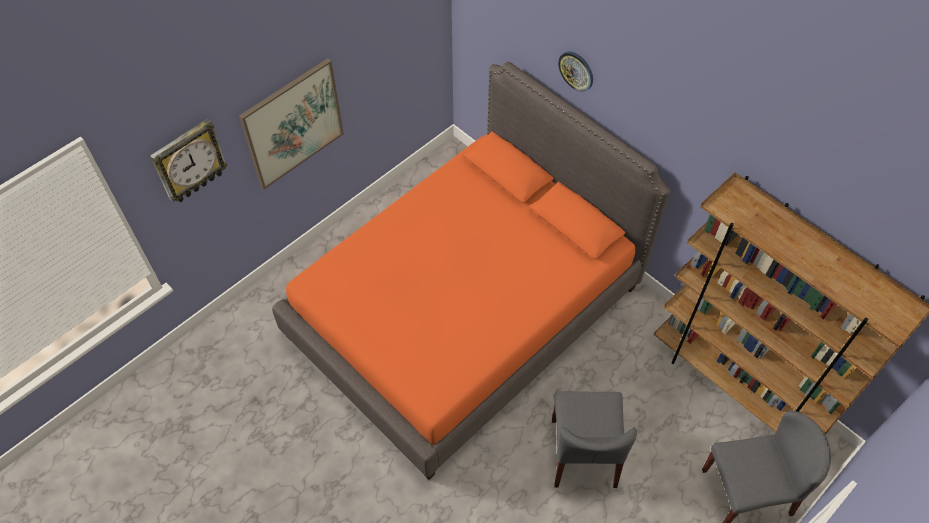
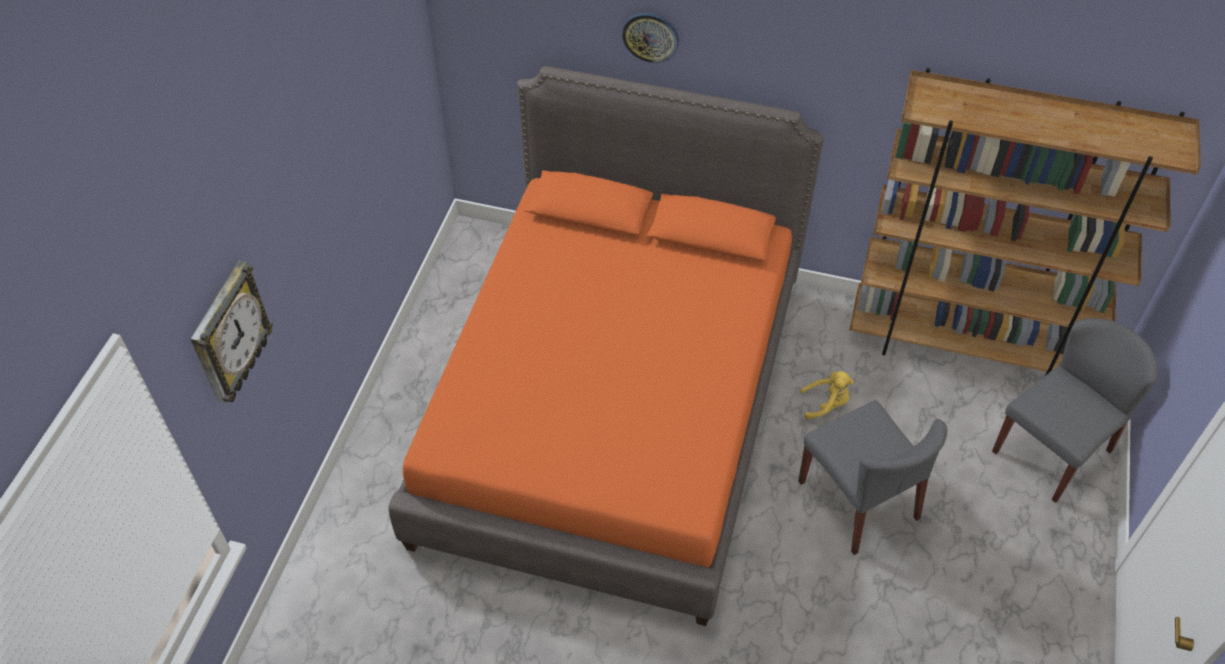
camera: 30 degrees left, 5 degrees down
picture [239,58,344,189] -> none
none -> yellow plush toy [800,371,854,419]

